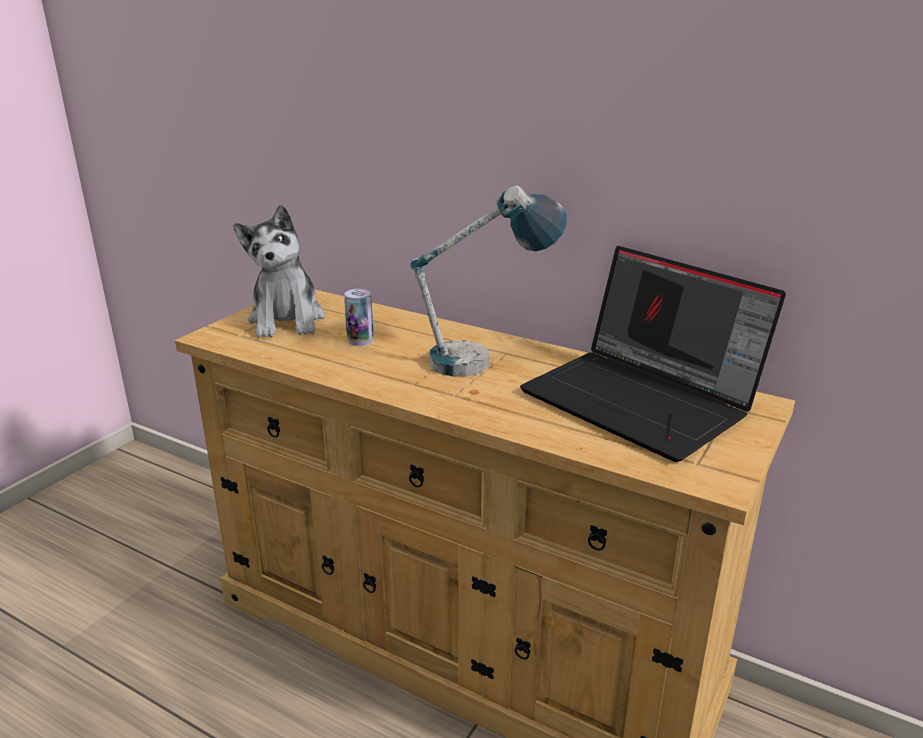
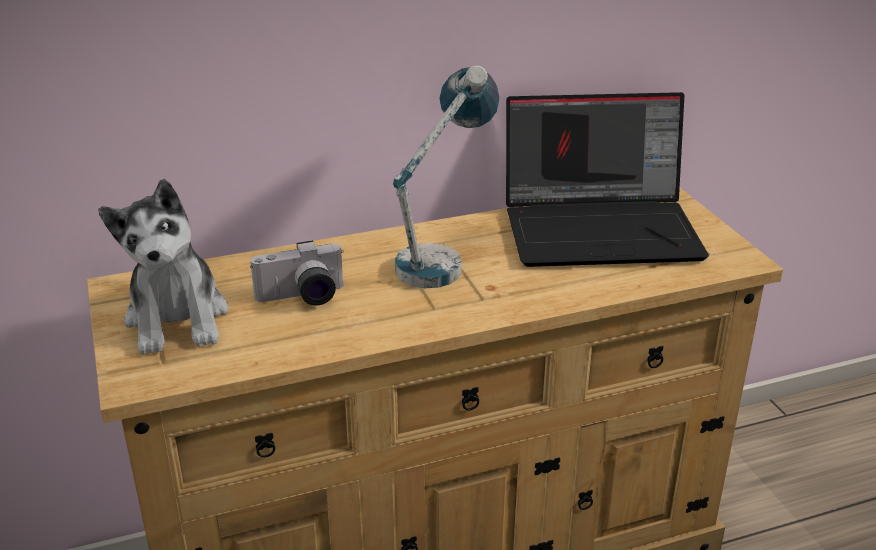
camera: 50 degrees left, 5 degrees up
plush toy [233,205,325,338] -> plush toy turned 45 degrees clockwise [98,179,228,355]
can [344,289,374,346] -> camera [250,240,344,306]

